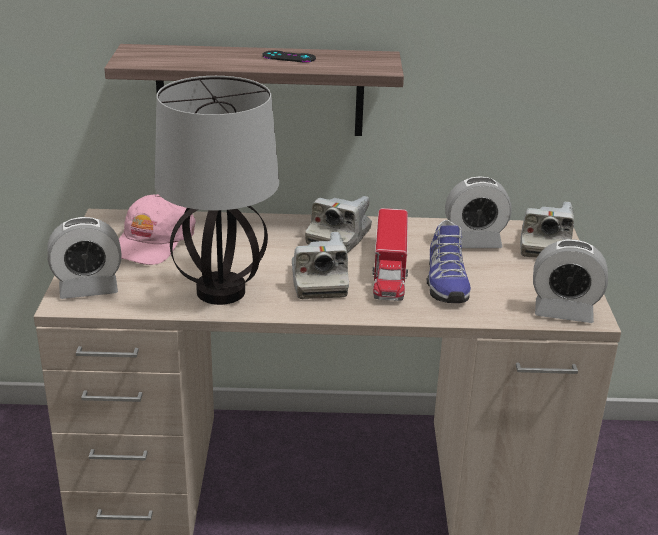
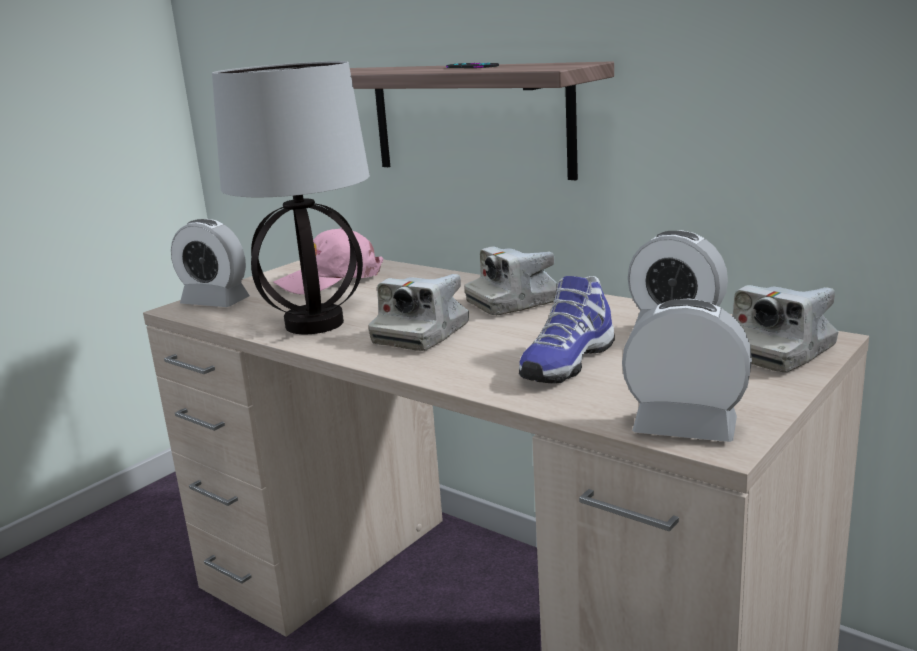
camera: 40 degrees right, 10 degrees down
toy truck [372,208,408,301] -> none
alarm clock [533,240,608,323] -> alarm clock turned 150 degrees clockwise [622,298,752,442]

